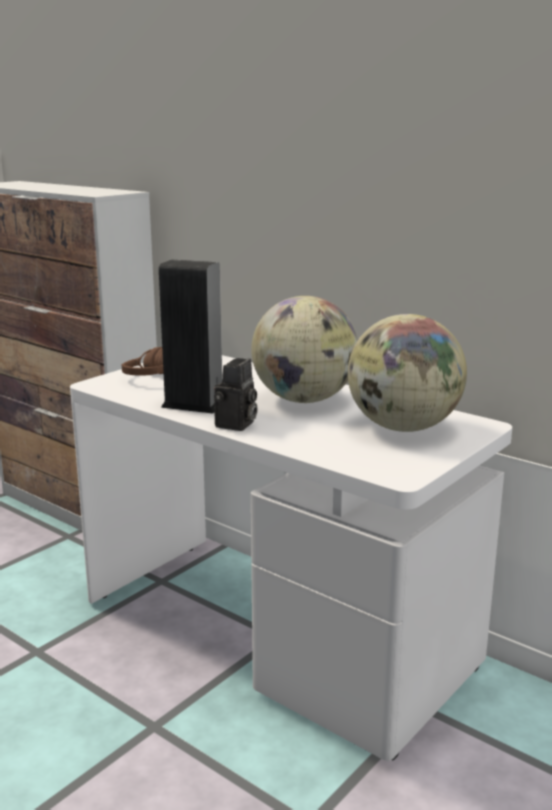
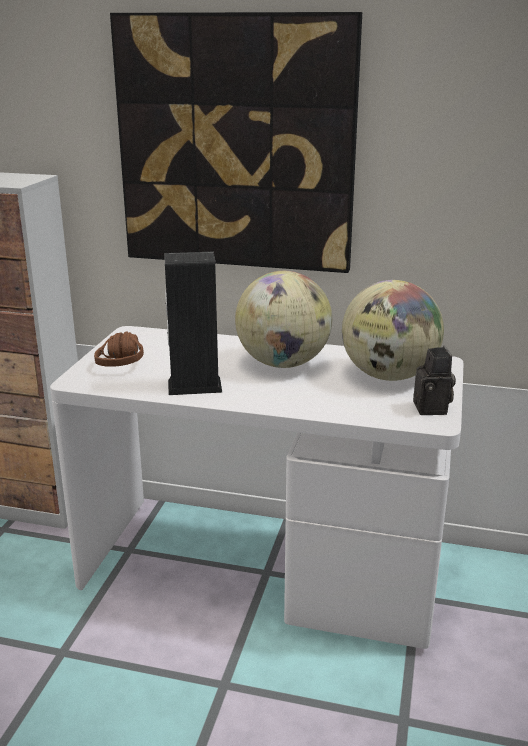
camera: 25 degrees left, 5 degrees up
camera [214,358,257,431] -> camera moved to [413,346,456,415]
none -> picture [110,12,362,273]

